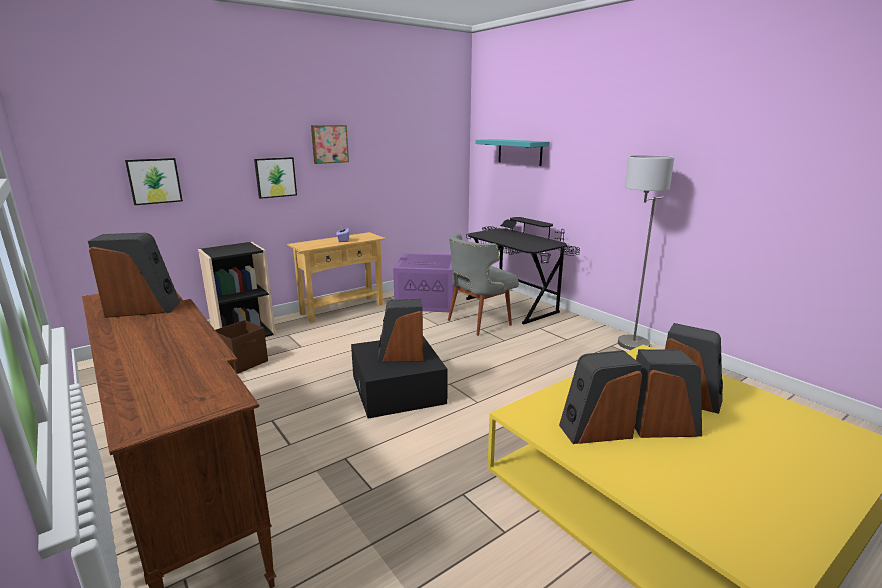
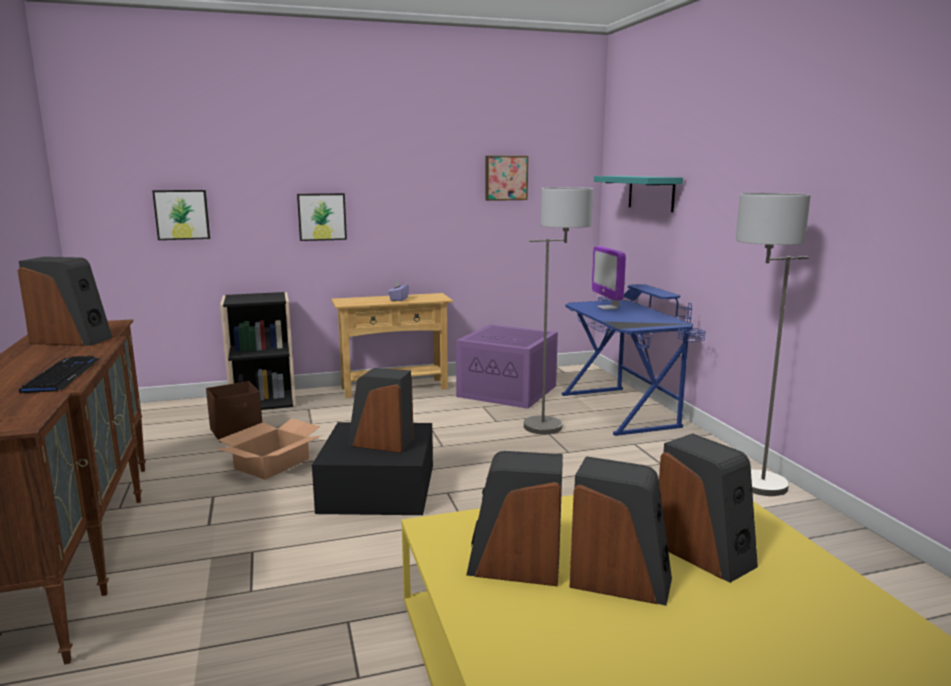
camera: 20 degrees right, 5 degrees down
picture [311,125,349,164] -> picture moved to [485,156,528,201]
grey chair [448,233,519,336] -> grey floor lamp [524,187,593,435]
black desk [466,217,580,324] -> blue desk [562,284,706,436]
none -> keyboard [19,356,99,394]
none -> cardboard box [217,419,322,480]
none -> monitor [592,246,626,310]

